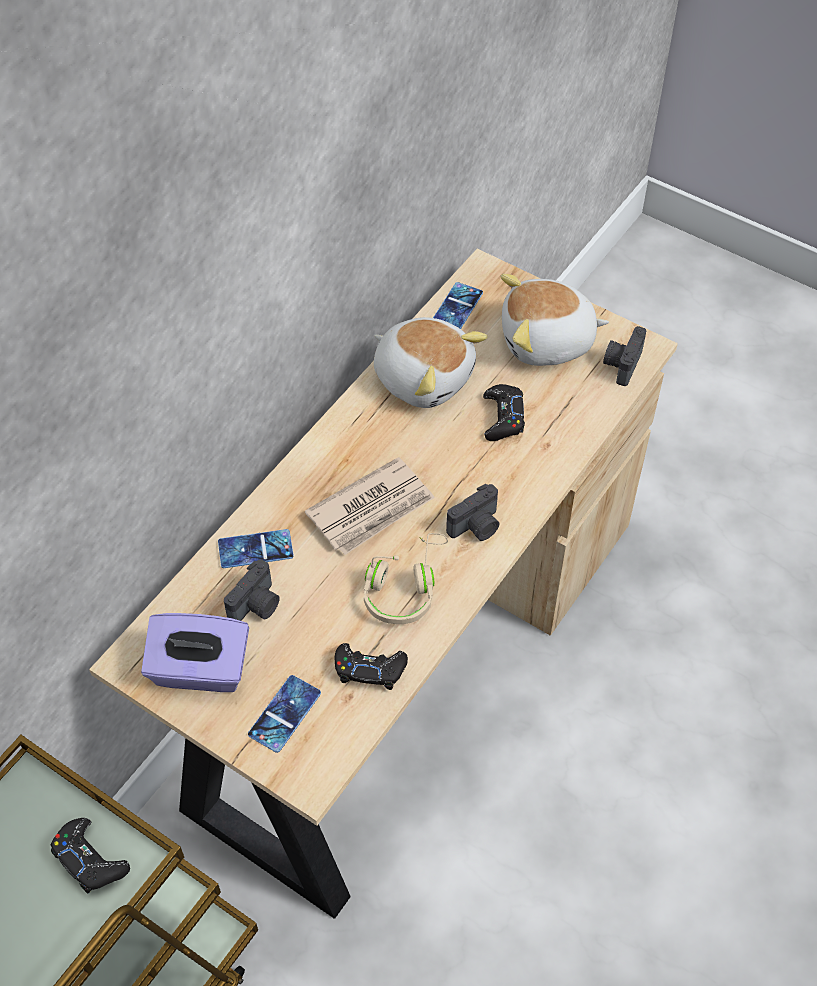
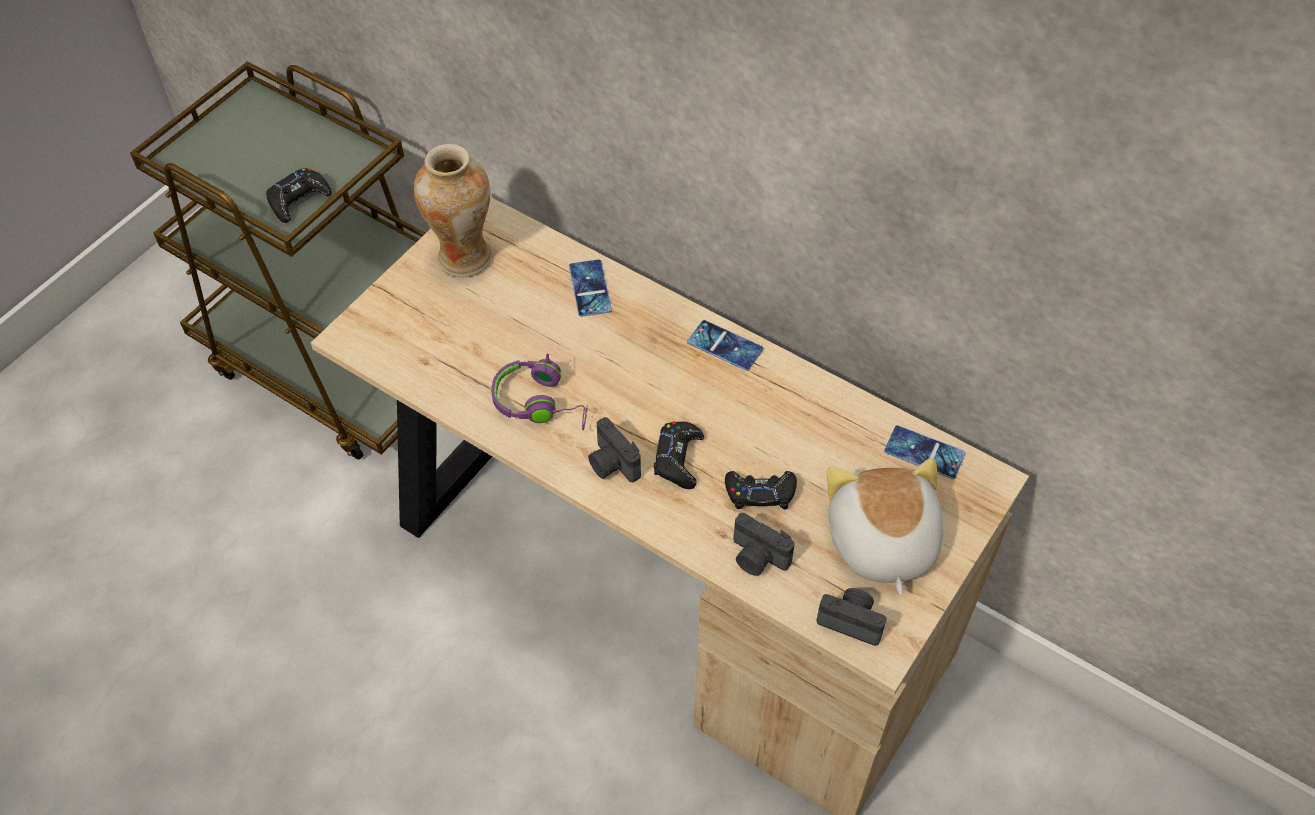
camera: 90 degrees right, 0 degrees up
purple tissue box [141,613,249,692] -> vase [414,144,492,277]
camera [224,559,280,621] -> camera moved to [733,513,795,576]
phone [248,675,321,753] -> phone moved to [687,320,763,371]
newspaper [305,457,435,555] -> none
black game controller [335,643,408,690] -> black game controller moved to [654,421,704,489]
beige headphones [364,533,448,624] -> purple headphones [491,353,588,430]
plush toy [374,317,488,408] -> none

